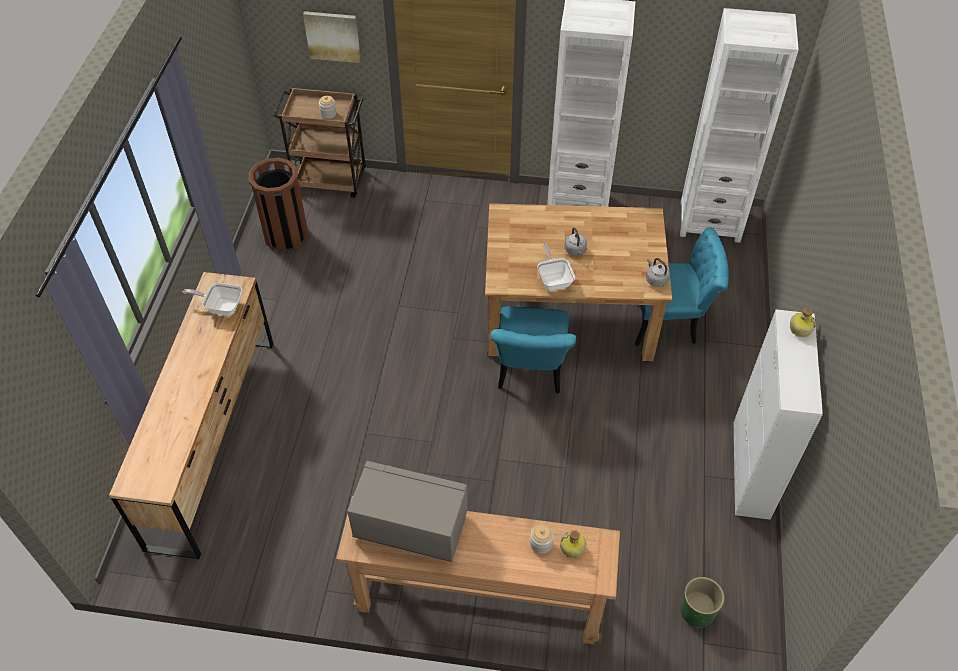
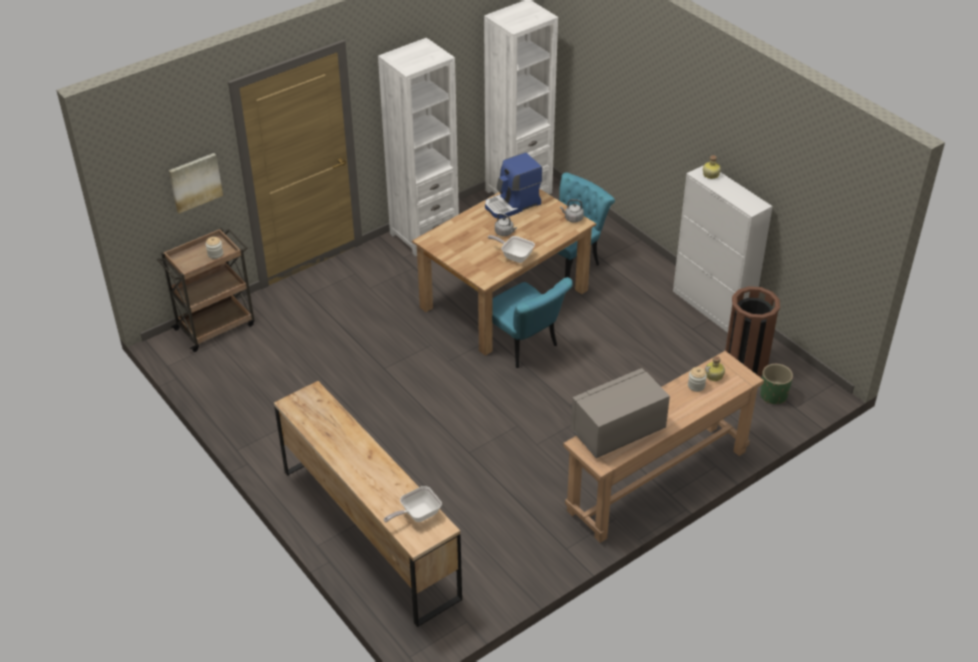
camera: 45 degrees left, 10 degrees down
frying pan [183,283,242,316] -> frying pan moved to [384,486,442,522]
brown trash can [249,157,308,252] -> brown trash can moved to [725,286,780,377]
none -> coffee machine [485,152,542,219]

